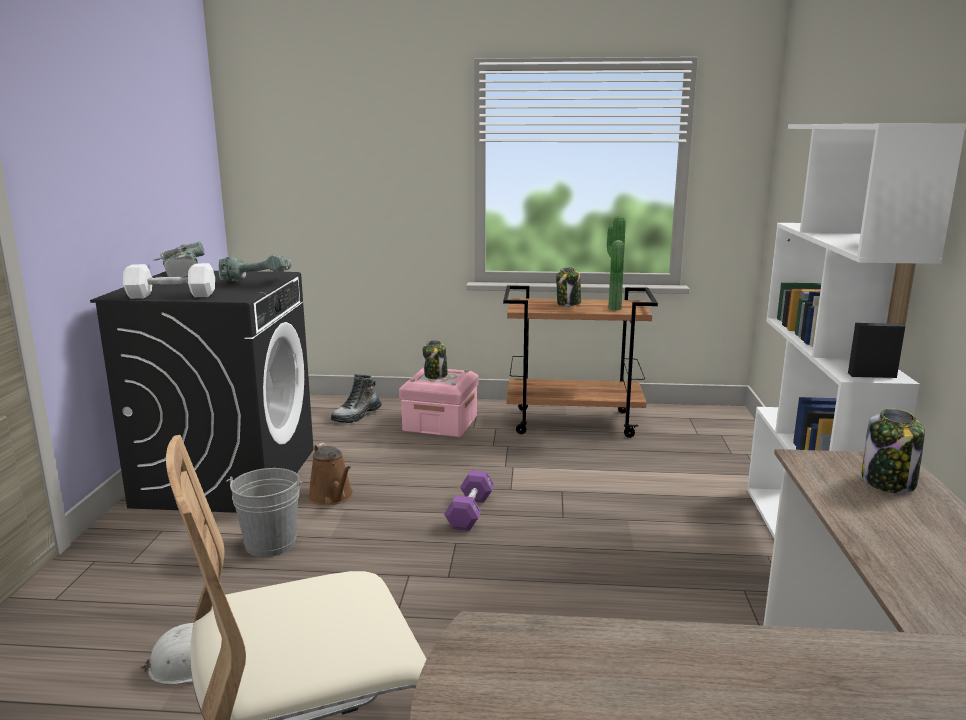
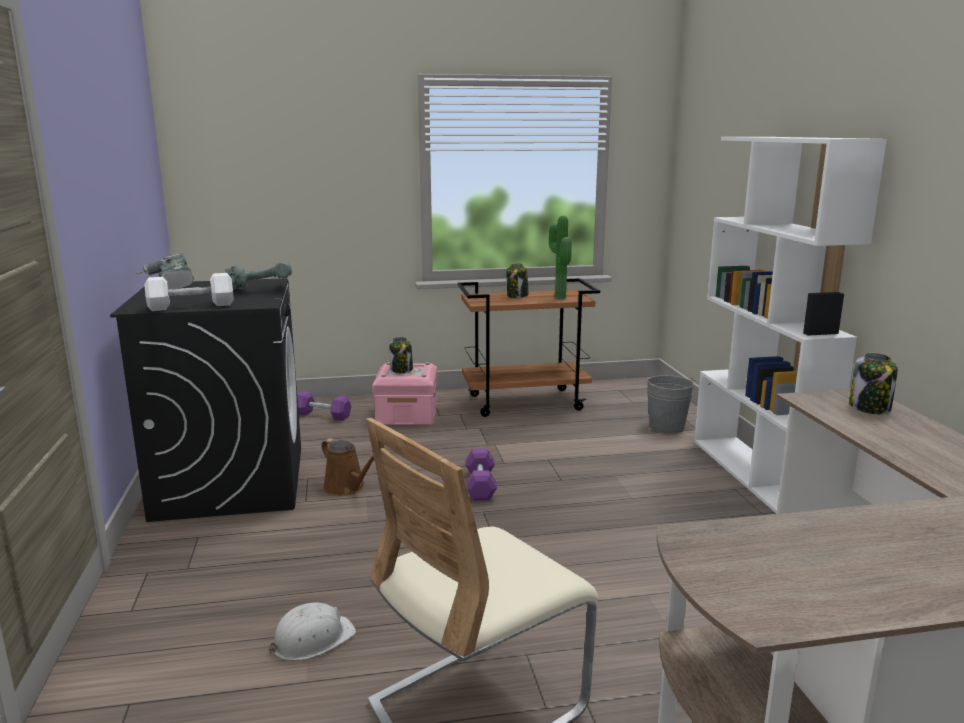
camera: 15 degrees left, 0 degrees up
grey bucket [226,468,302,557] -> grey bucket moved to [647,375,696,434]
boot [331,374,382,423] -> purple dumbbell [297,391,351,421]

